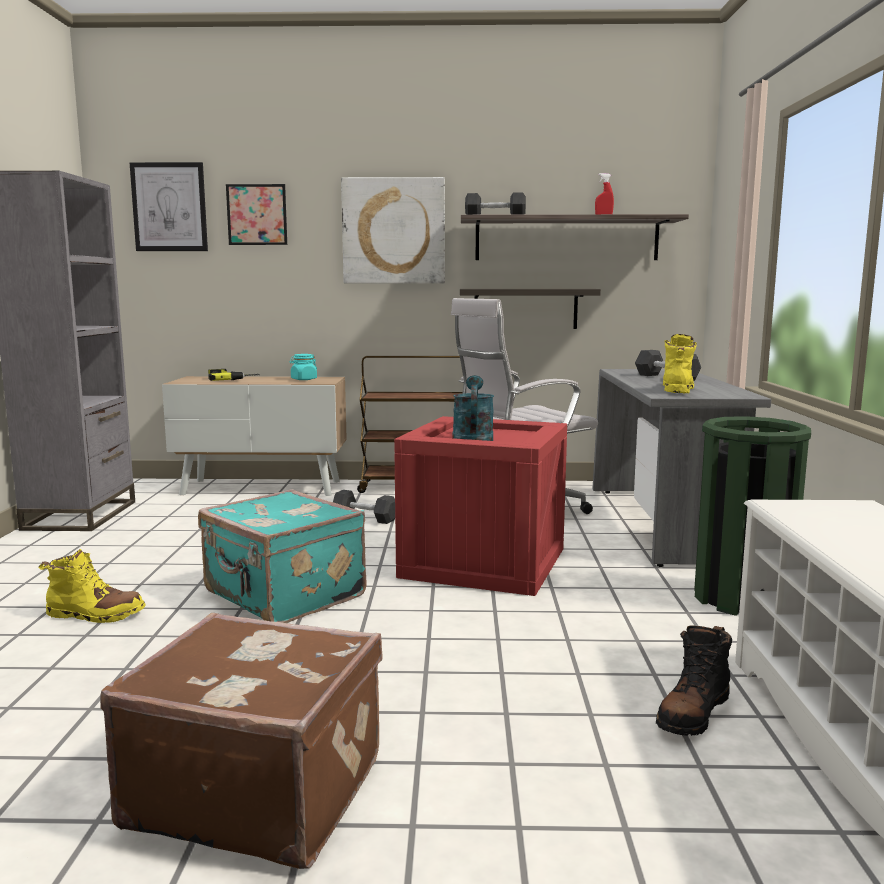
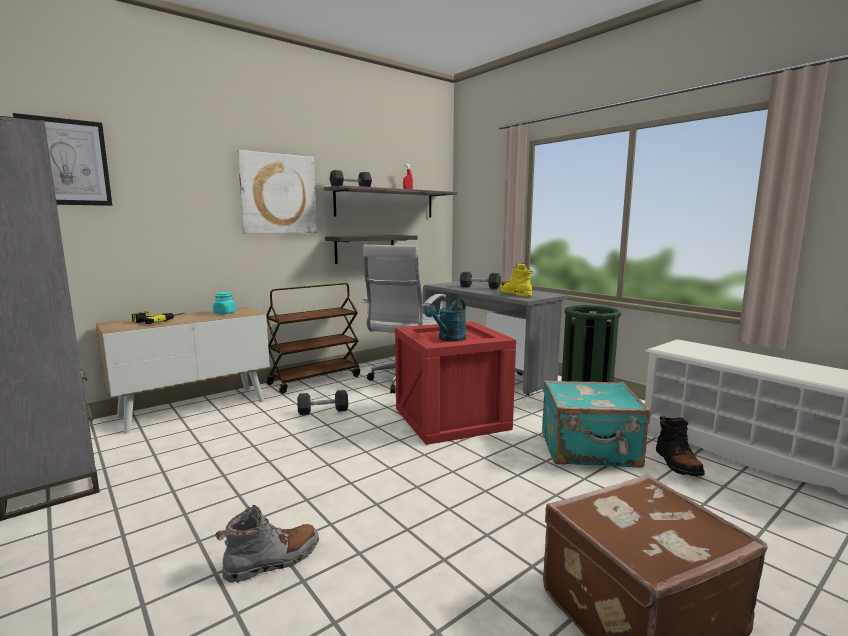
camera: 40 degrees left, 0 degrees up
yellow boot [39,549,146,623] -> grey boot [215,505,319,583]
turquoise suitcase [198,489,366,623] -> turquoise suitcase moved to [542,380,651,468]
picture [226,184,287,245] -> none
turquoise watering can [452,375,494,441] -> turquoise watering can turned 105 degrees counterclockwise [425,299,466,342]

